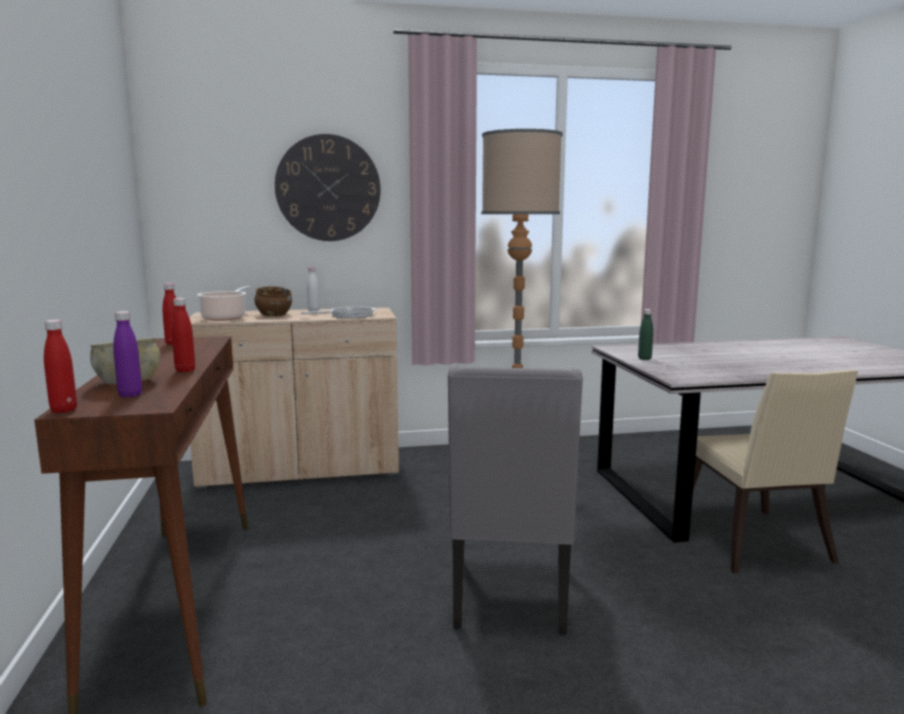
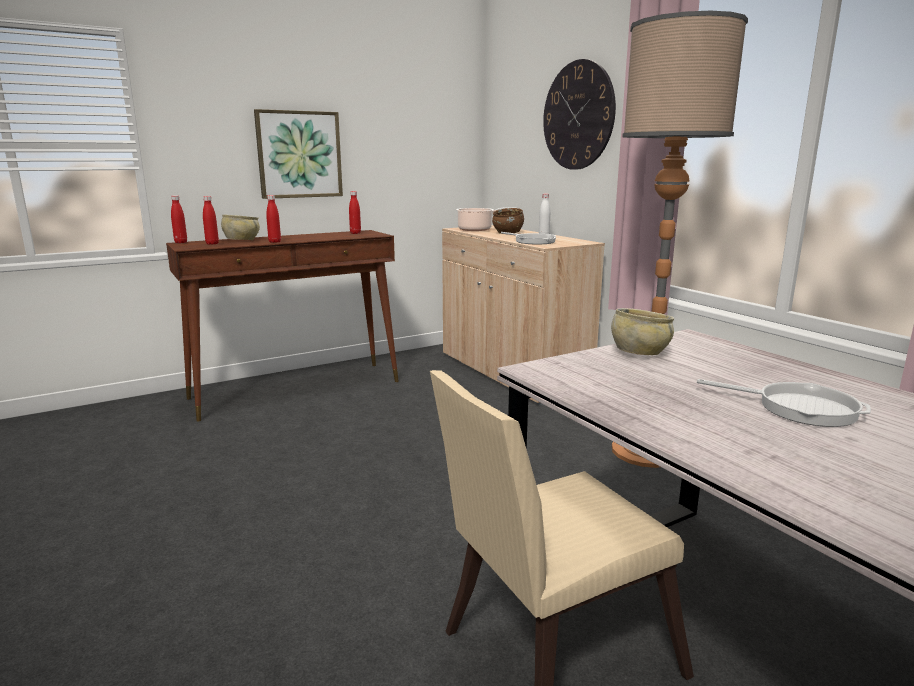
camera: 70 degrees right, 5 degrees up
purple bottle [113,311,142,397] -> red bottle [203,196,219,245]
grey chair [447,366,583,635] -> none
green bottle [638,309,653,360] -> beige bowl [611,308,674,355]
none -> picture [254,109,343,199]
none -> frying pan [697,379,871,427]

